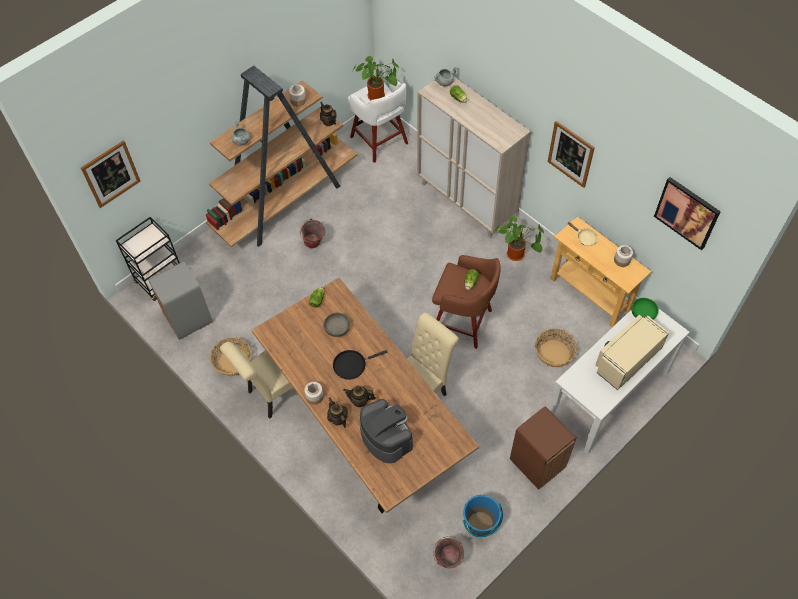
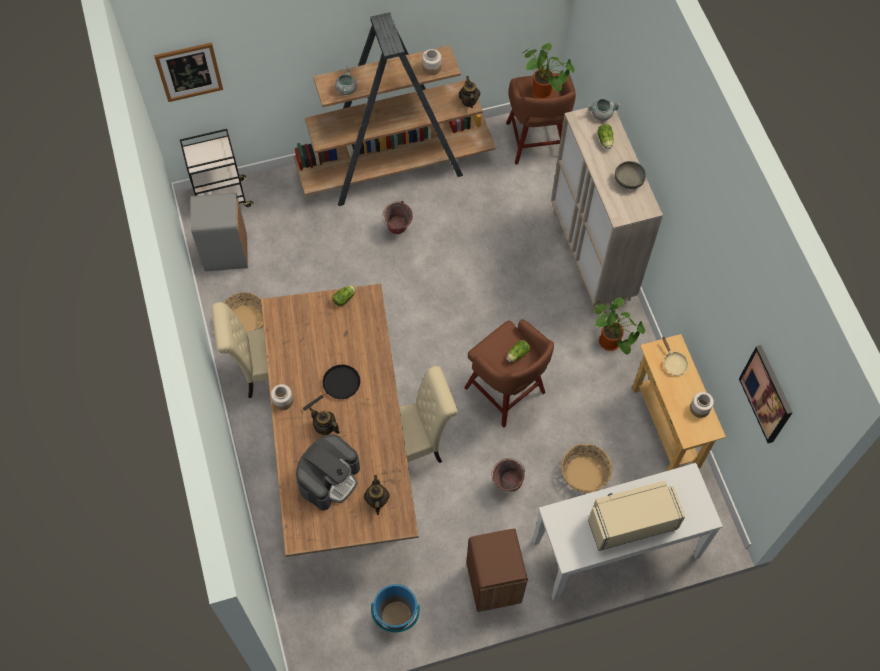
camera: 25 degrees right, 5 degrees up
grey bowl [323,313,350,337] -> grey bowl moved to [615,161,646,189]
teapot [327,398,348,428] -> teapot moved to [364,475,390,515]
black frying pan [333,350,388,380] -> black frying pan turned 135 degrees clockwise [303,365,360,411]
white stool [348,75,408,163] -> brown stool [506,73,576,165]
coffee machine [360,399,413,463] -> coffee machine turned 45 degrees clockwise [296,435,360,511]
bucket [433,536,464,568] -> bucket moved to [491,458,525,492]
picture [548,121,595,188] -> none
green bowl [631,298,658,320] -> none

